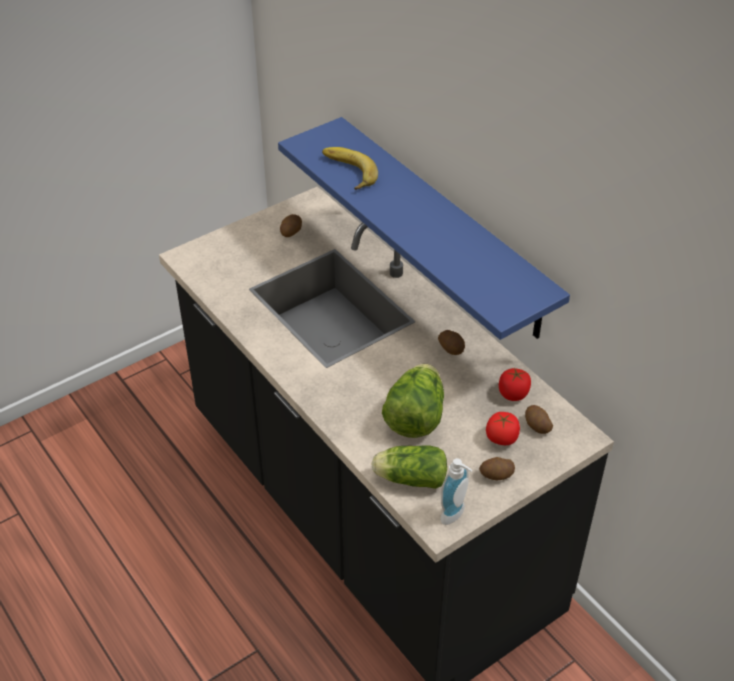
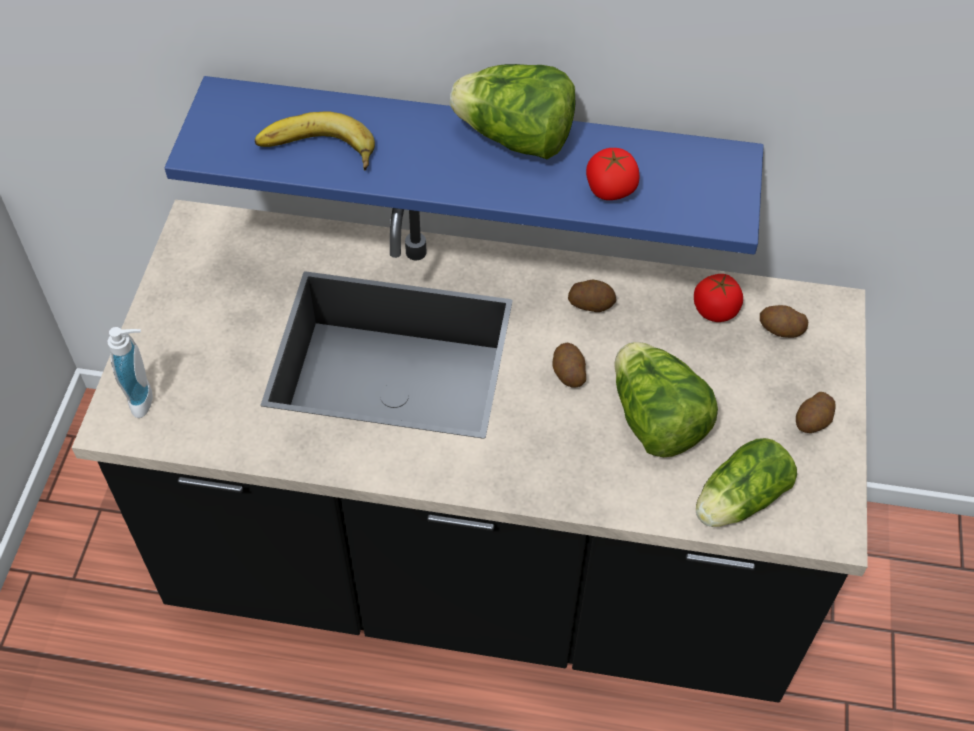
camera: 45 degrees left, 10 degrees up
potato [280,214,302,237] -> potato moved to [552,343,586,388]
soap dispenser [440,458,473,525] -> soap dispenser moved to [107,327,153,418]
tomato [486,412,520,445] -> tomato moved to [586,148,639,200]
none -> lettuce [450,64,575,159]

